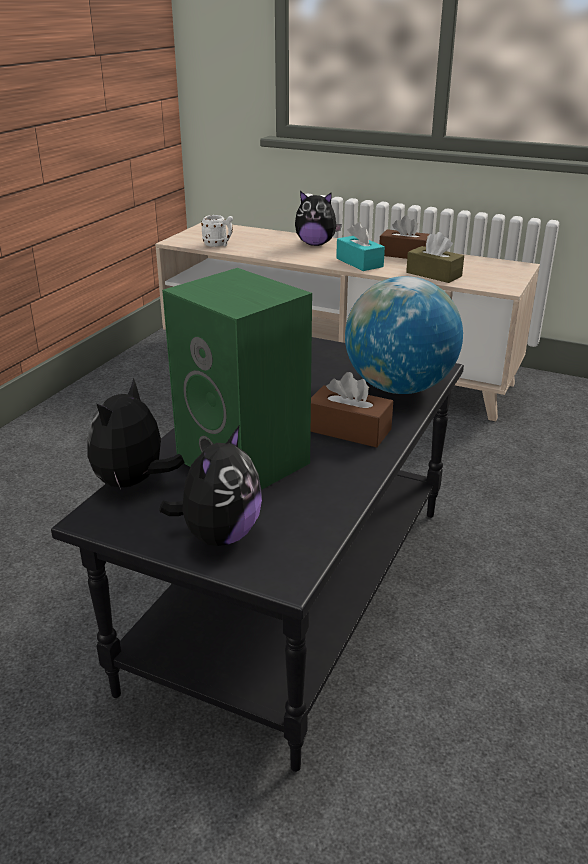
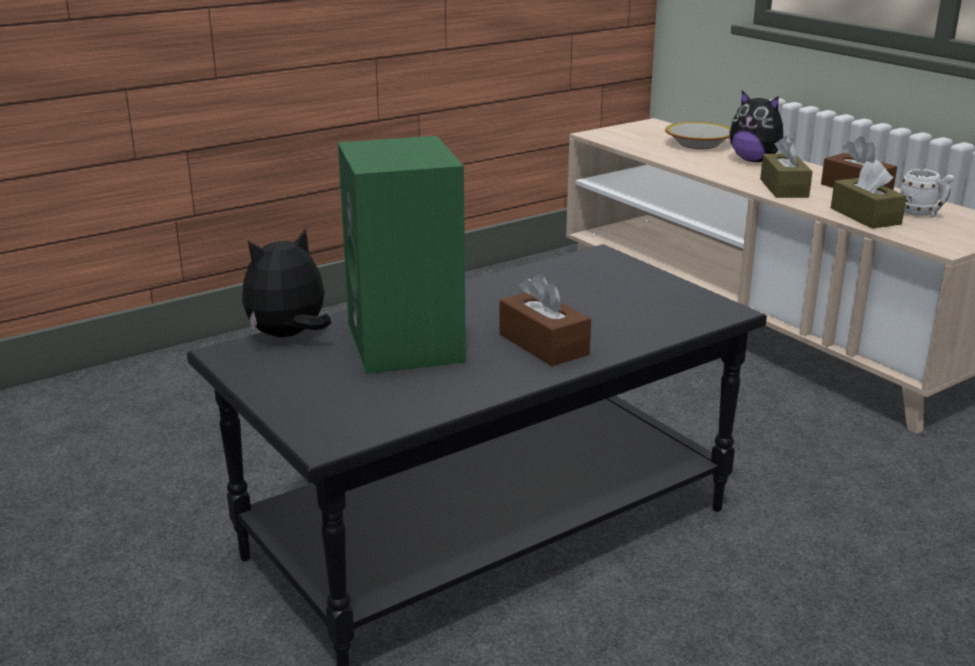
camera: 30 degrees right, 5 degrees down
plush toy [159,426,262,546] -> none
white mug [201,215,233,247] -> white mug moved to [900,169,954,217]
turquoise tissue box [336,222,385,271] -> brown tissue box [760,136,813,198]
globe [345,276,463,394] -> none
none -> bowl [665,122,731,149]

